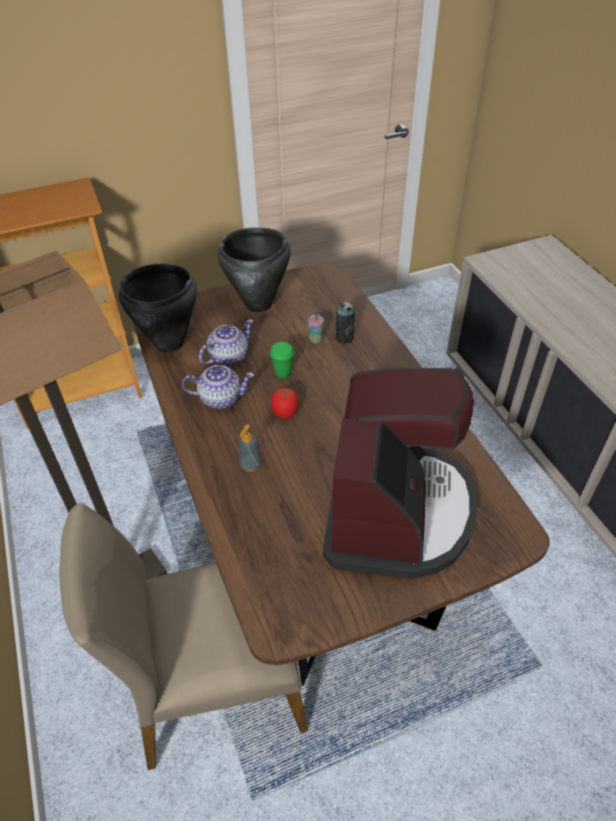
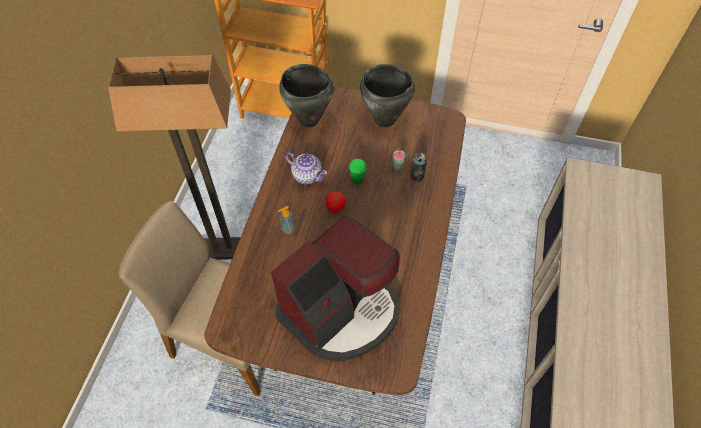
camera: 35 degrees right, 10 degrees up
teapot [199,319,253,367] -> none

